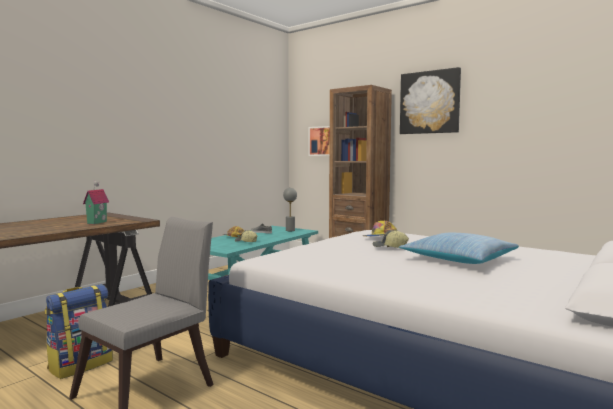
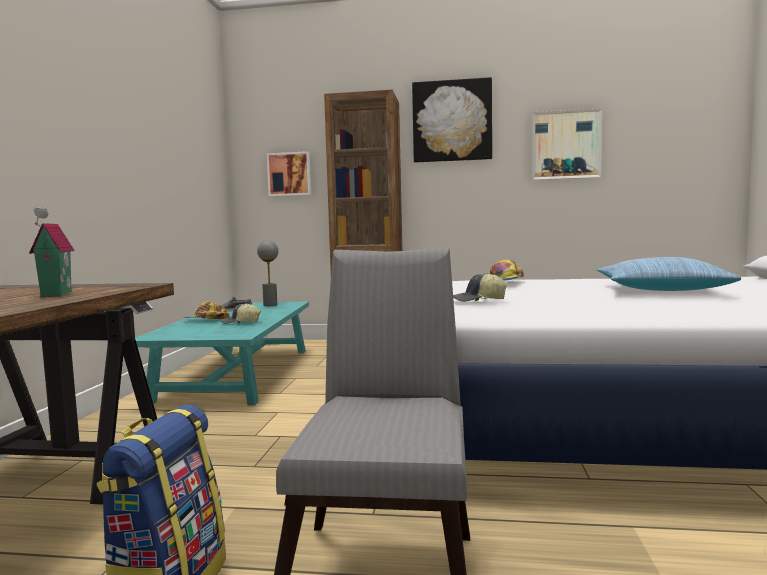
camera: 30 degrees left, 0 degrees up
cap [373,230,409,248] -> cap moved to [453,273,507,302]
none -> picture [532,108,602,180]

